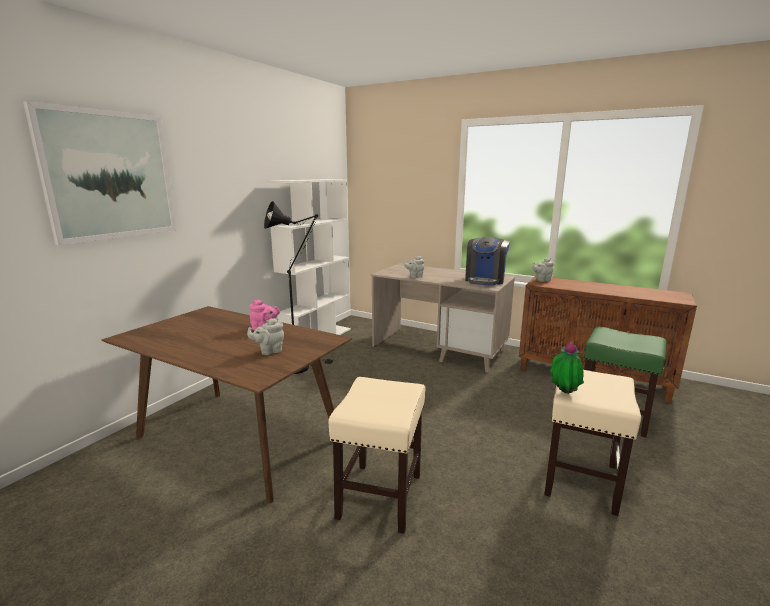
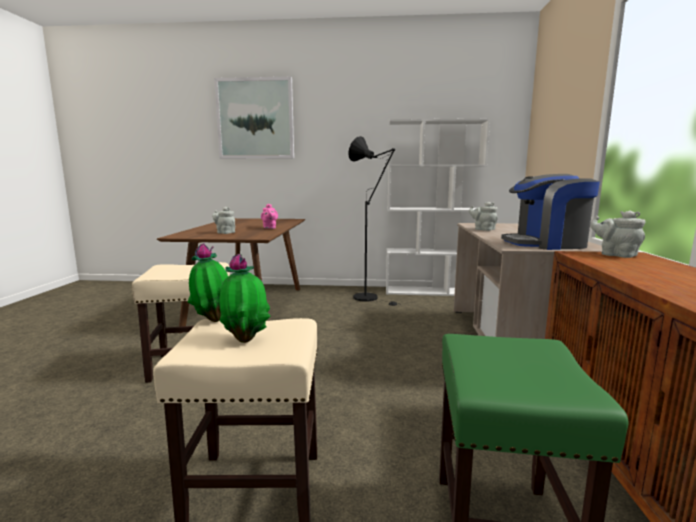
camera: 65 degrees right, 5 degrees down
none -> potted plant [219,254,271,343]

